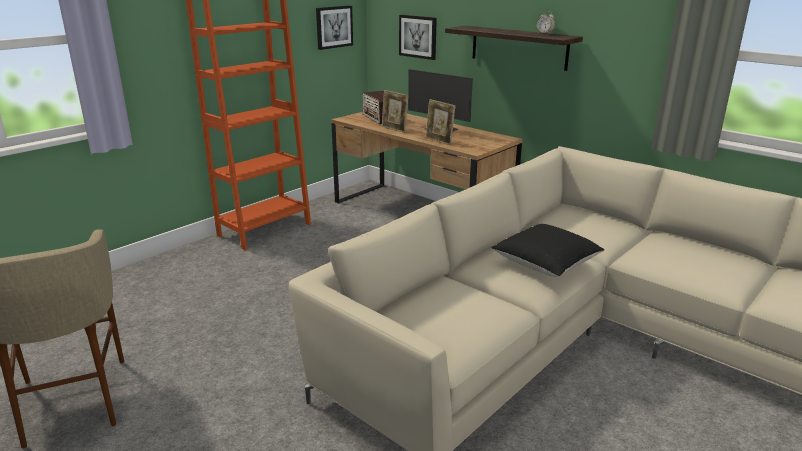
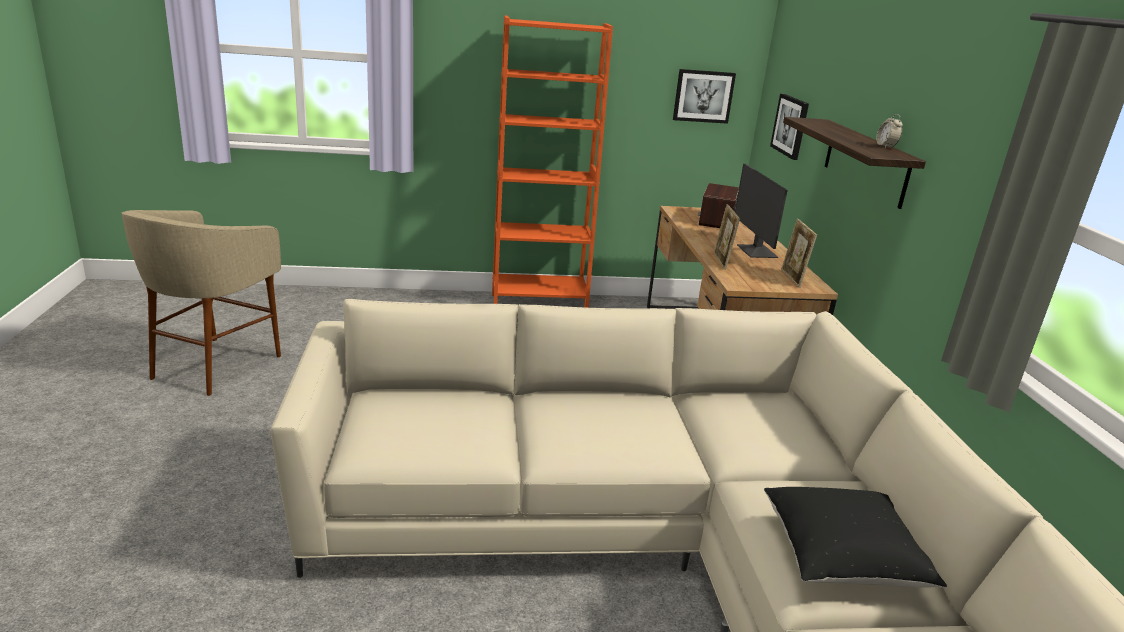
camera: 40 degrees right, 0 degrees up
picture frame [382,90,408,133] -> picture frame moved to [781,219,817,287]
black pillow [491,224,605,277] -> black pillow moved to [764,487,947,588]

